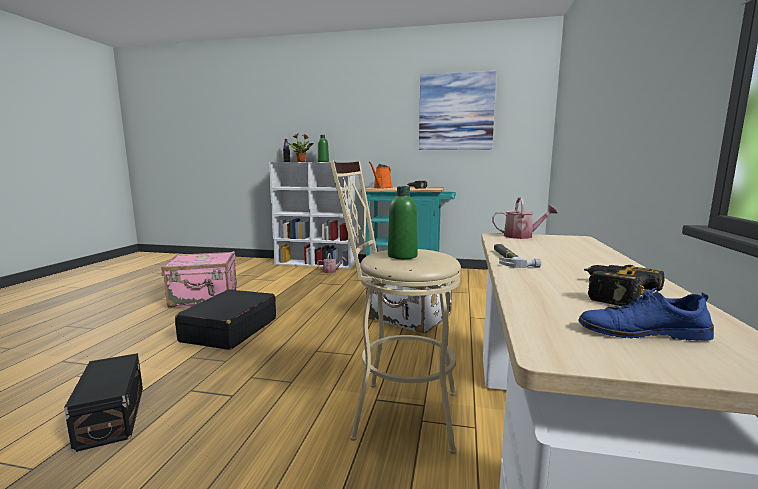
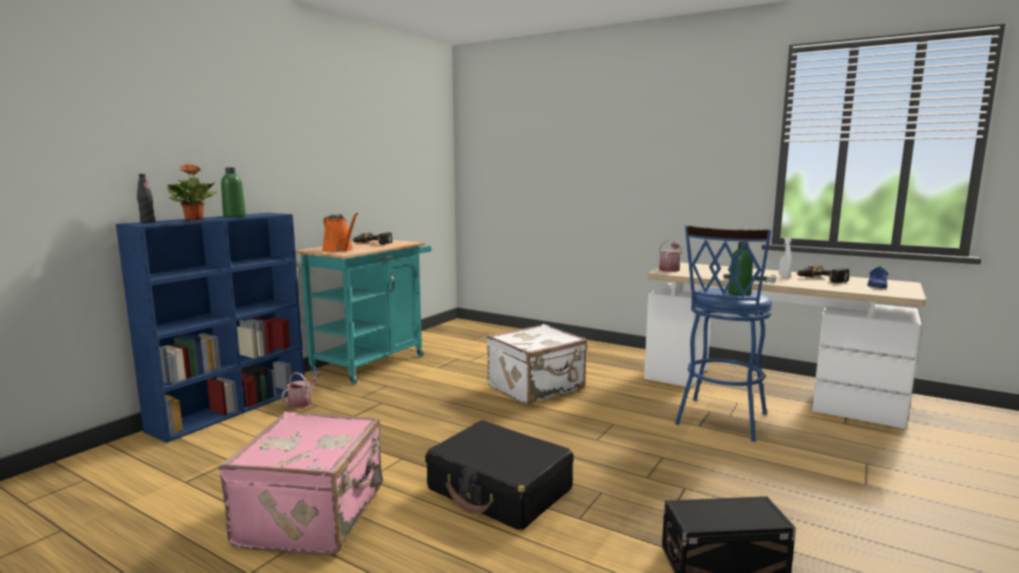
camera: 70 degrees left, 0 degrees up
white bookcase [269,162,356,269] -> blue bookcase [116,213,305,443]
beige stool [330,161,461,454] -> blue stool [675,225,772,442]
picture [419,71,497,150] -> none
none -> white spray bottle [779,237,792,278]

